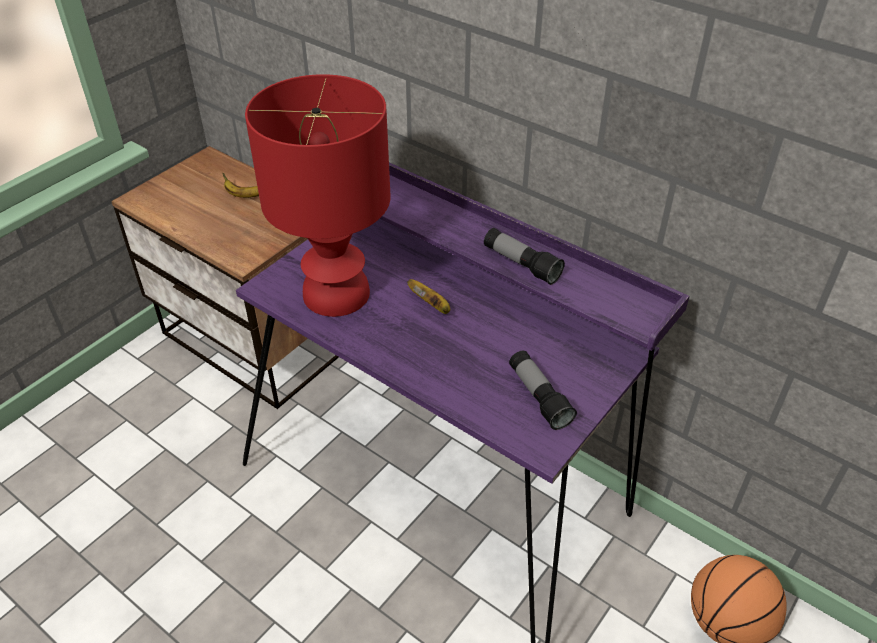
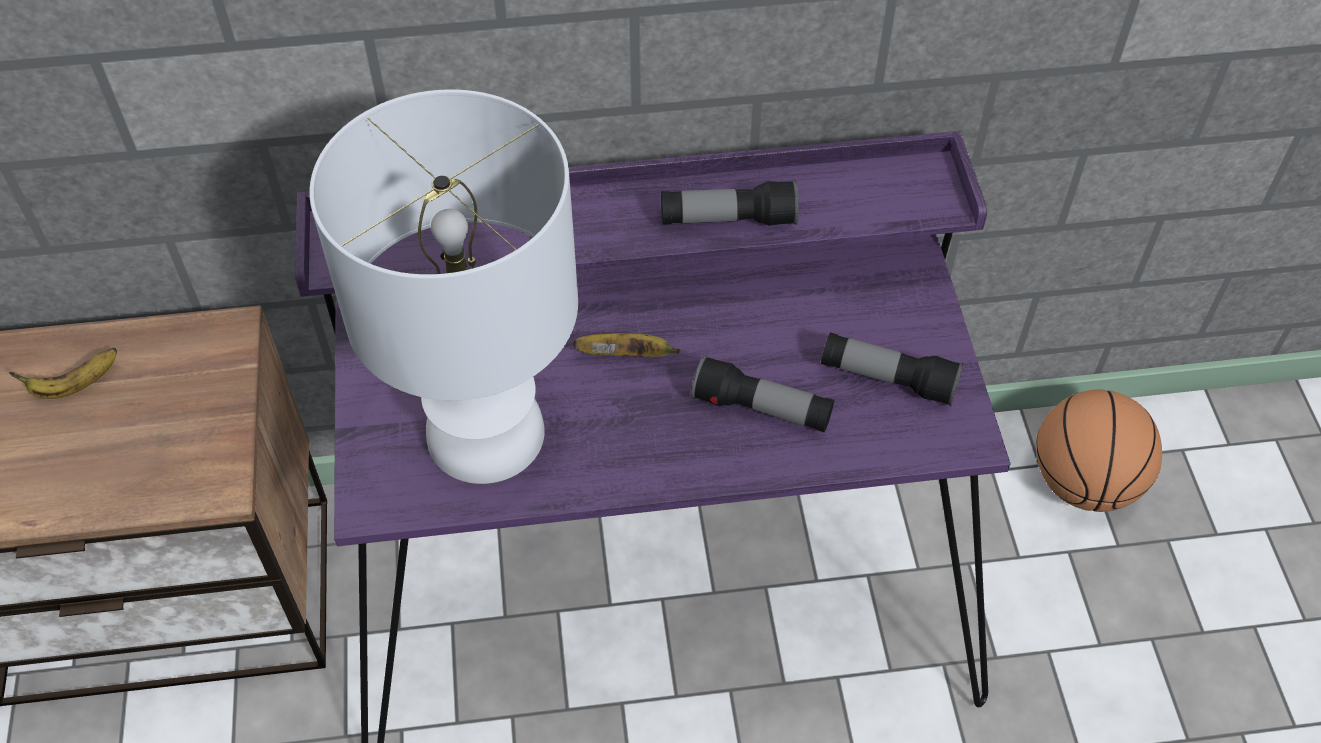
camera: 45 degrees left, 10 degrees up
red table lamp [245,74,391,317] -> white table lamp [309,89,578,484]
none -> flashlight [691,355,834,432]

